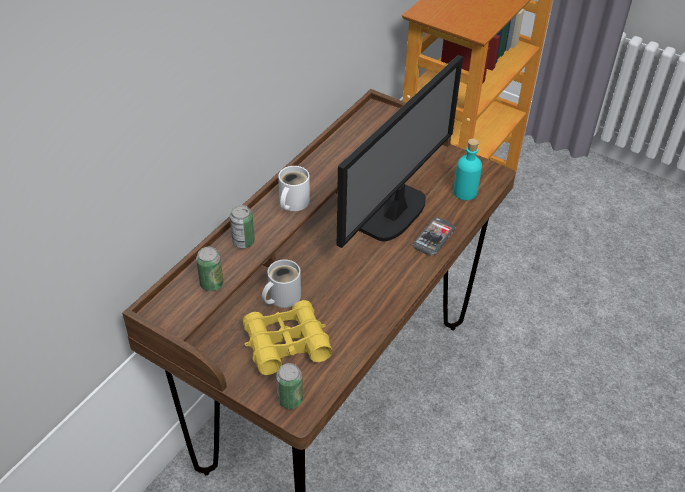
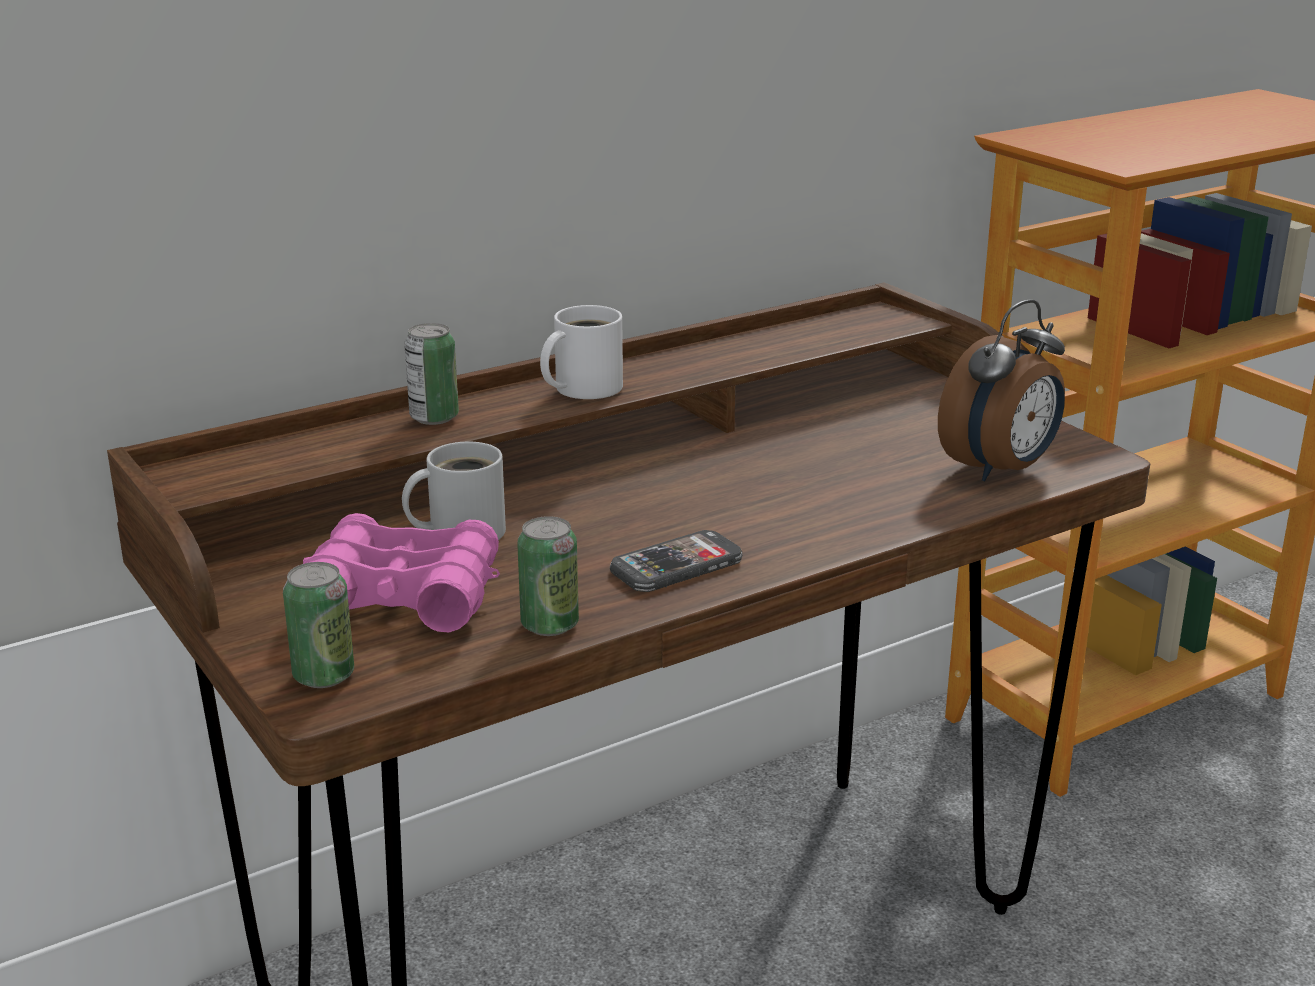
camera: 25 degrees right, 20 degrees down
can [196,247,223,291] -> can moved to [517,516,579,636]
yellow binoculars [243,300,332,375] -> pink binoculars [303,513,500,632]
monitor [337,55,463,248] -> none
phone [413,217,455,256] -> phone moved to [610,530,743,592]
turquoise bottle [453,139,482,200] -> alarm clock [938,299,1065,481]

